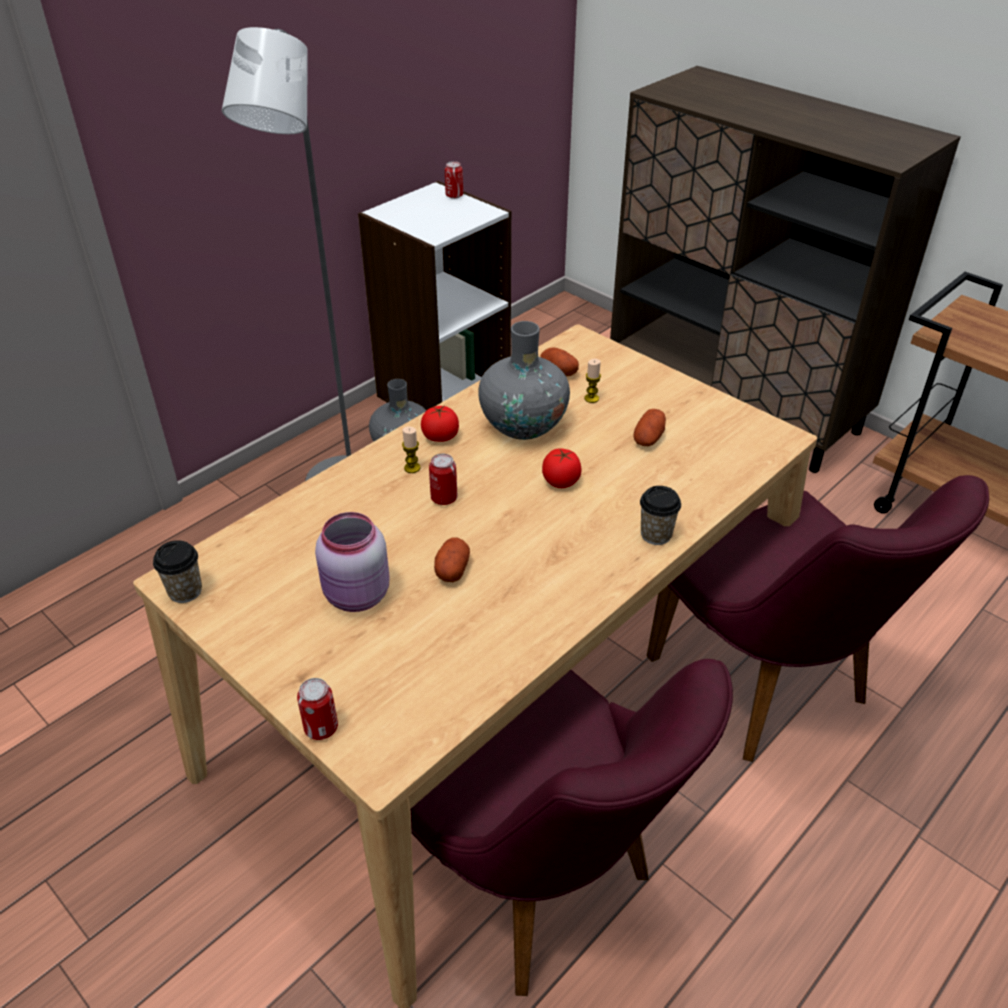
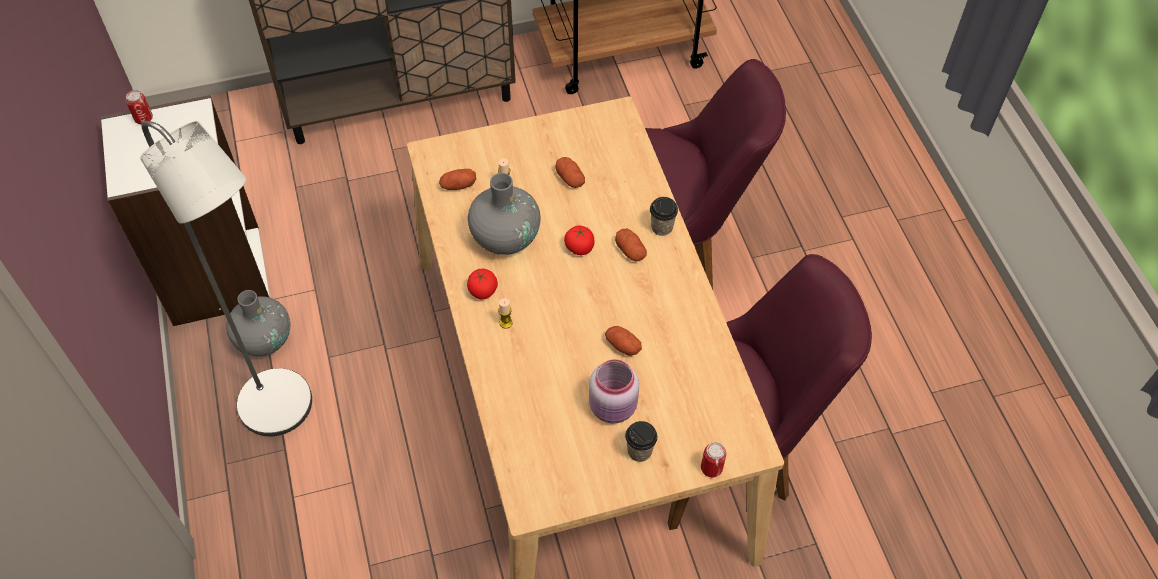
camera: 60 degrees left, 15 degrees up
cup [153,540,202,603] -> cup moved to [625,421,657,462]
can [429,453,457,505] -> none
none -> potato [615,229,647,262]

